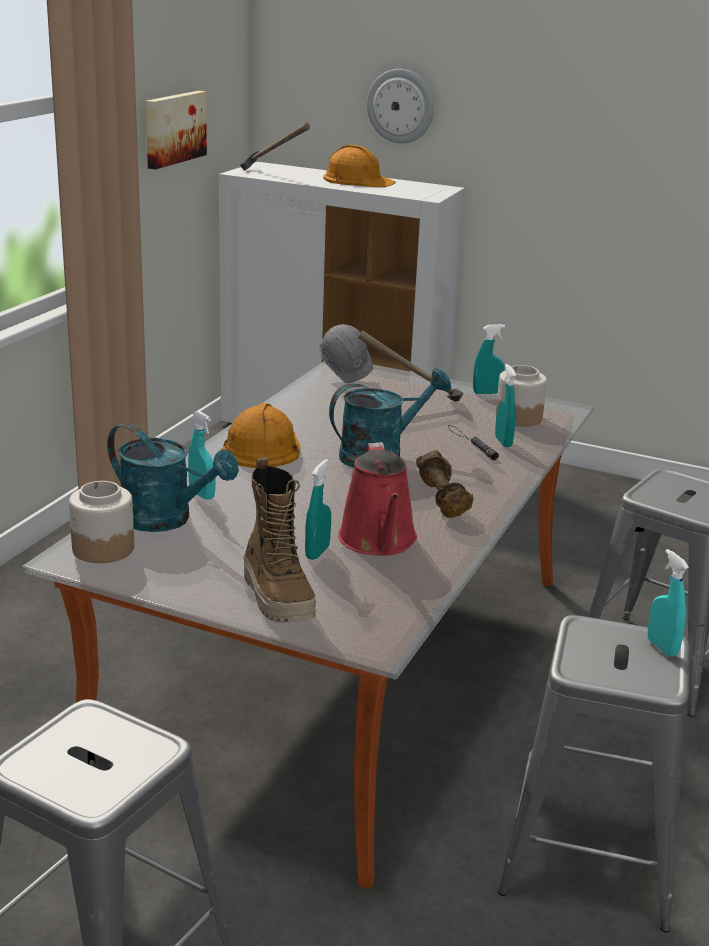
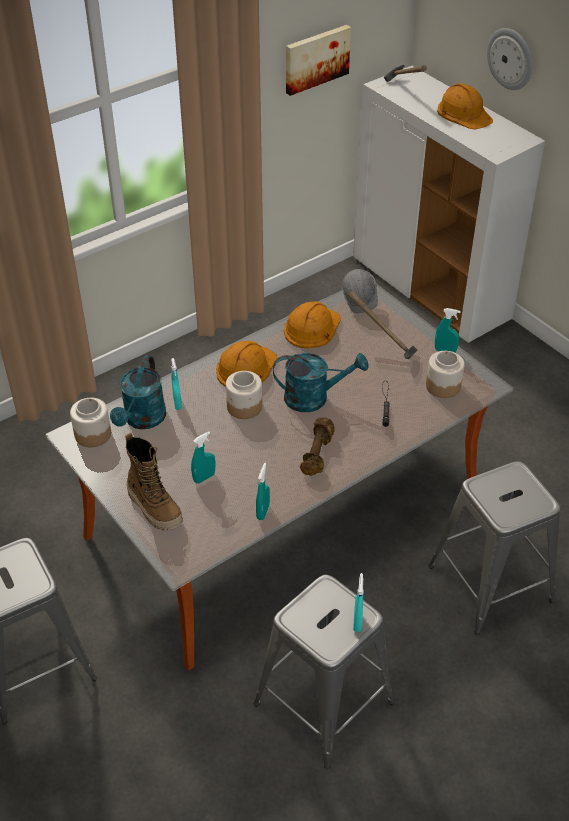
camera: 30 degrees right, 20 degrees up
turquoise watering can [107,423,239,532] -> turquoise watering can turned 45 degrees clockwise [110,356,166,429]
boot [244,457,316,623] -> boot turned 45 degrees counterclockwise [125,433,183,531]
red watering can [338,442,417,556] -> none
turquoise spray bottle [495,364,516,447] -> turquoise spray bottle moved to [256,463,270,520]
none -> jar [226,371,262,419]
none -> orange hard hat [284,301,341,348]

